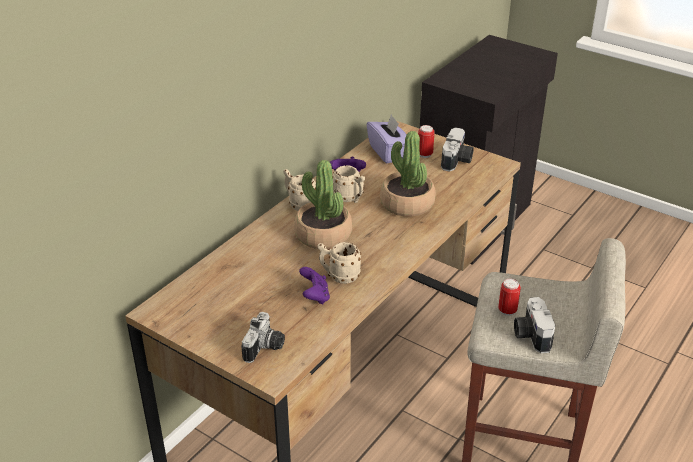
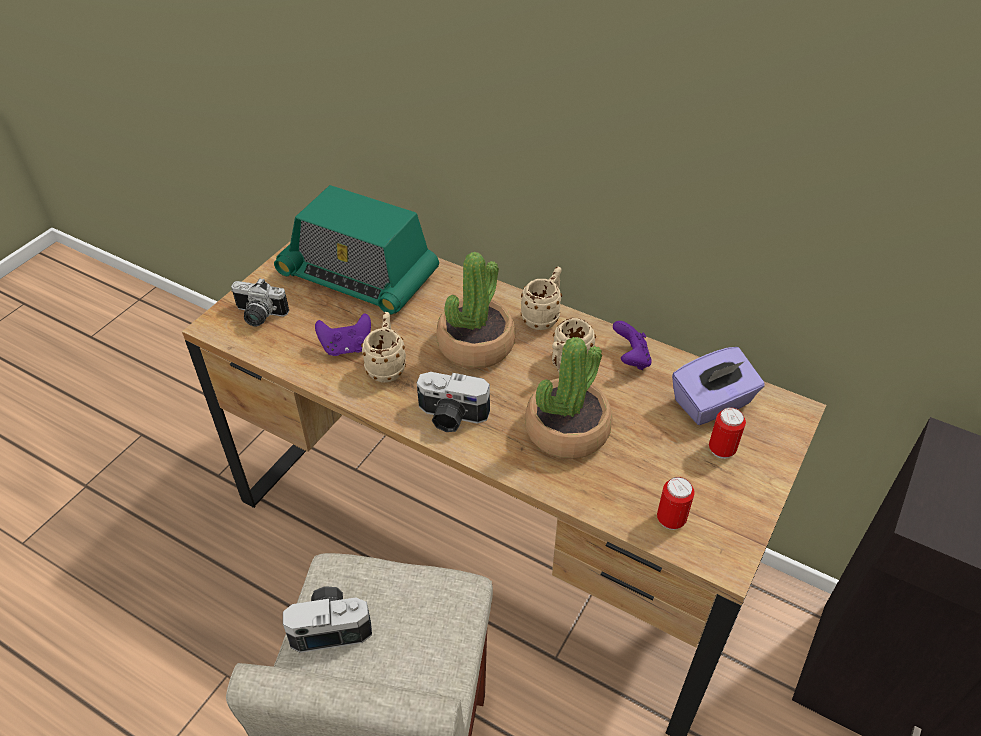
camera: 85 degrees right, 10 degrees up
camera [441,127,474,172] -> camera moved to [417,372,490,432]
can [498,279,521,316] -> can moved to [657,477,695,530]
none -> radio [274,185,439,314]

